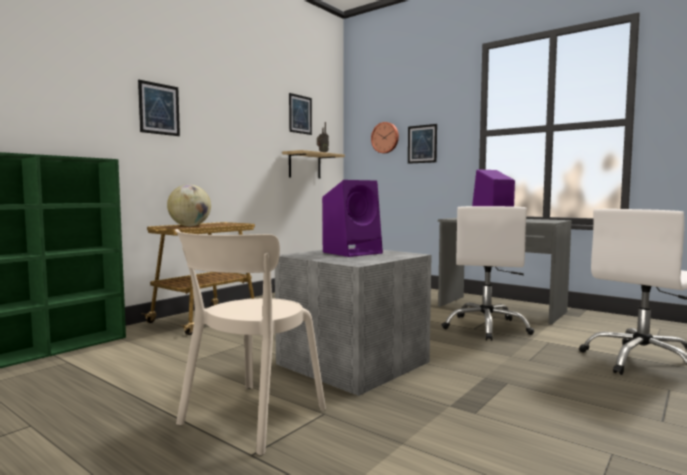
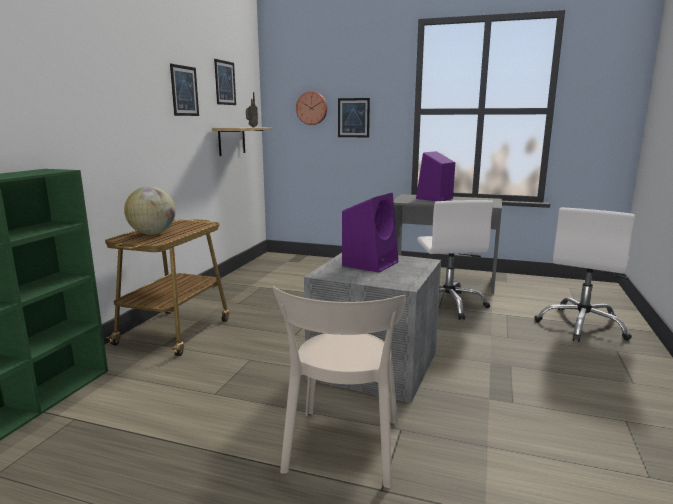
camera: 20 degrees left, 10 degrees up
picture [138,80,180,136] -> picture moved to [170,64,199,116]

